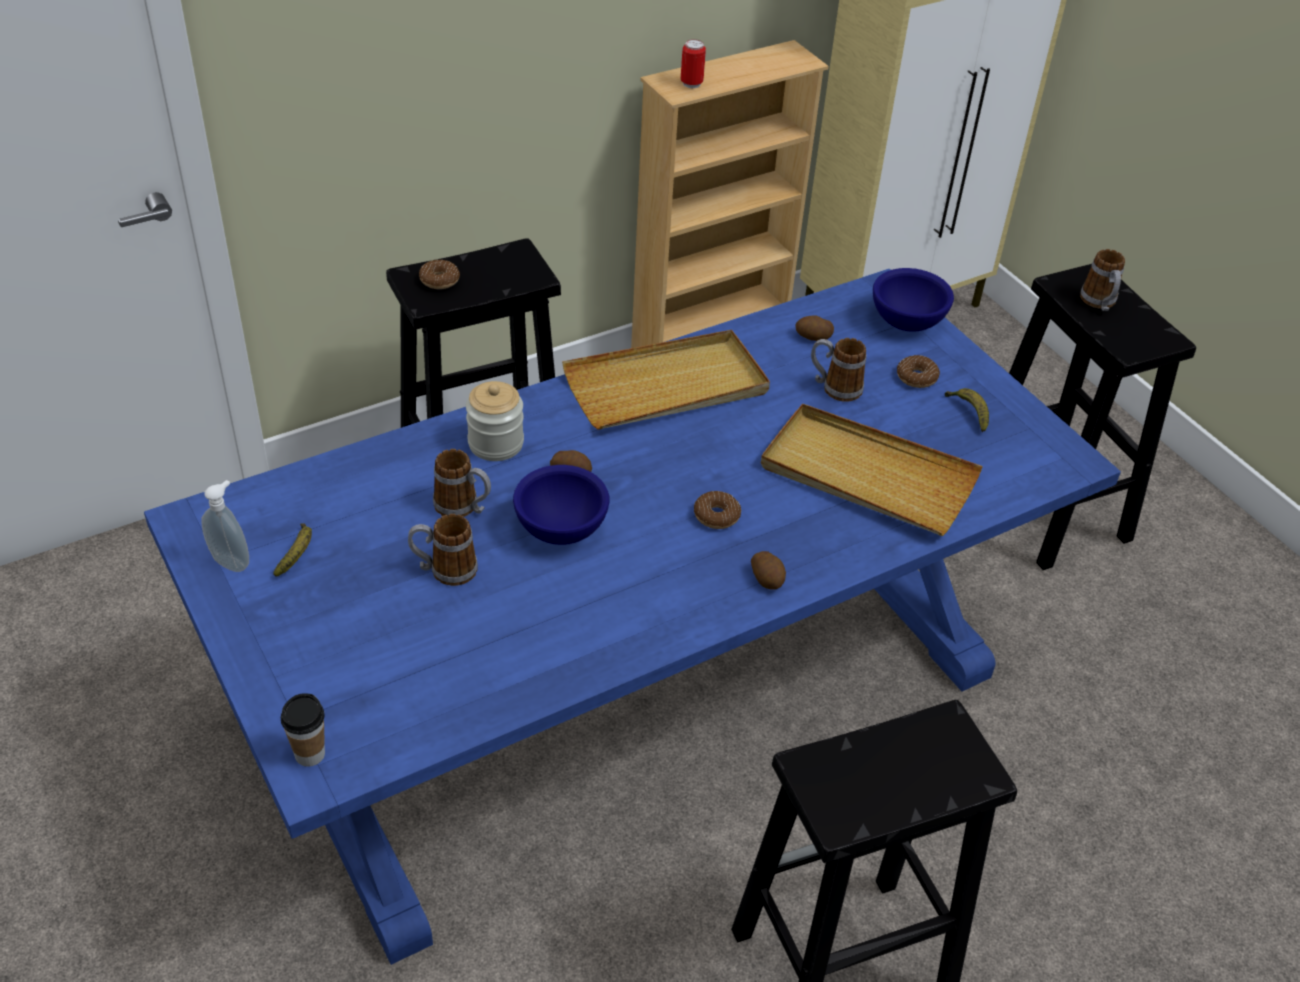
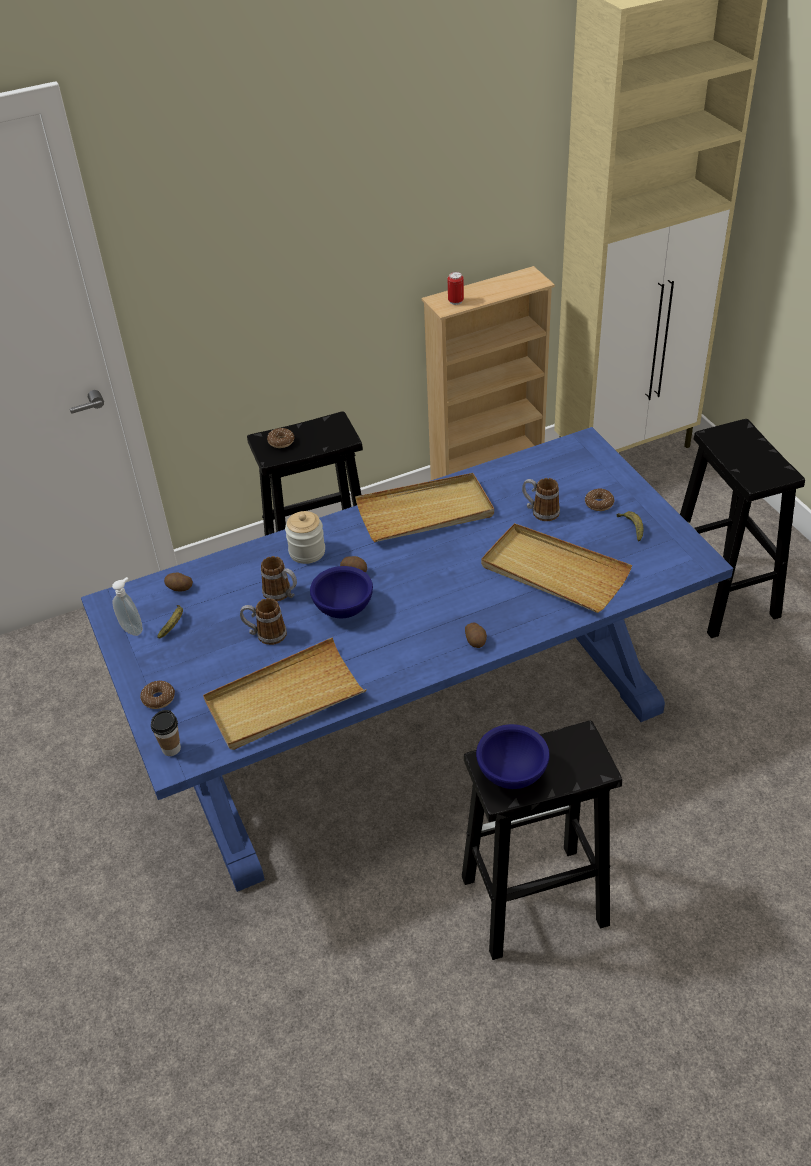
camera: 10 degrees right, 0 degrees up
donut [694,491,741,529] -> donut moved to [140,681,175,709]
potato [795,316,834,341] -> potato moved to [164,573,193,591]
blue bowl [873,268,954,332] -> blue bowl moved to [476,724,550,789]
mug [1080,249,1125,311] -> none
none -> beige tray [203,637,367,750]

